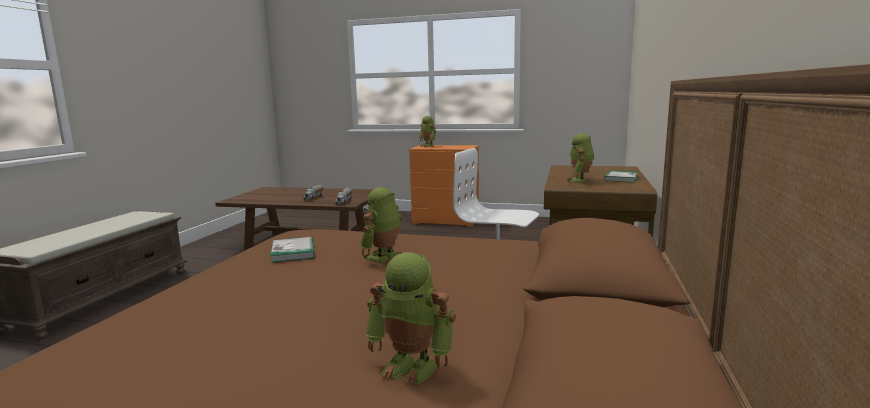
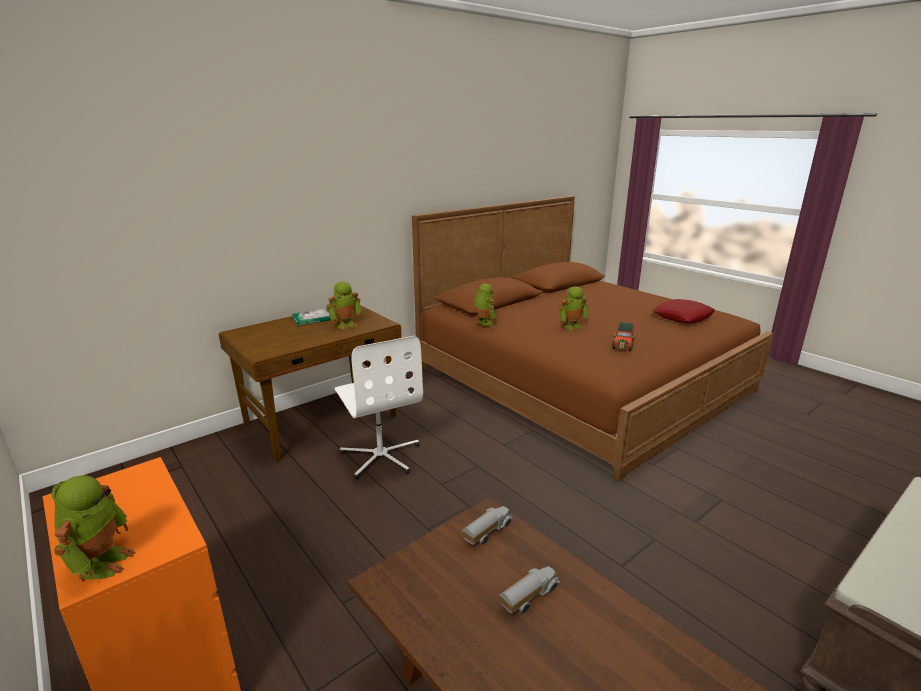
camera: 145 degrees left, 10 degrees up
book [270,237,314,263] -> toy car [612,322,635,351]
toy robot [365,252,456,387] -> toy robot moved to [474,283,497,326]
none -> red pillow [652,299,715,323]

